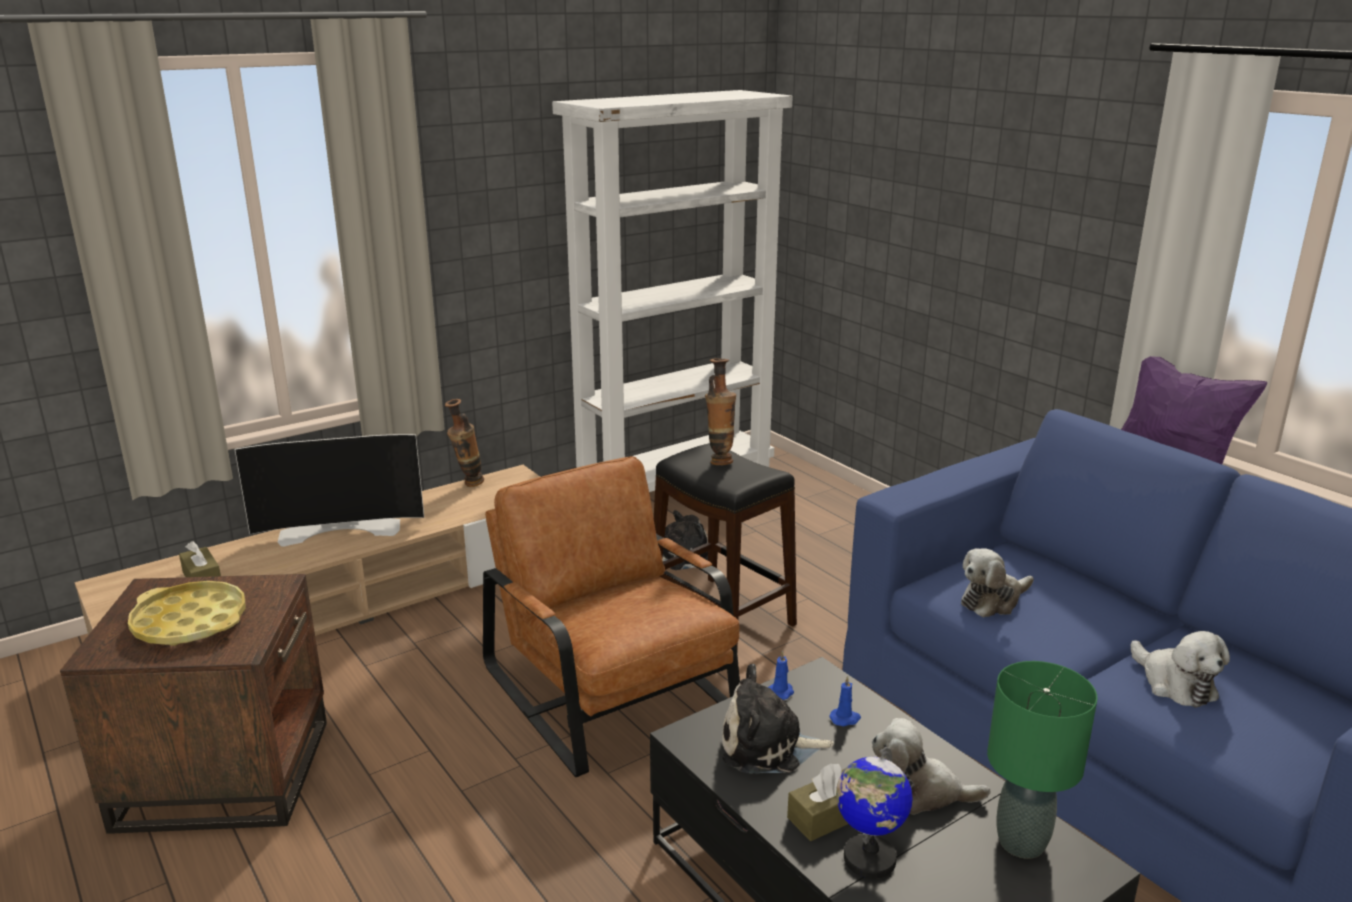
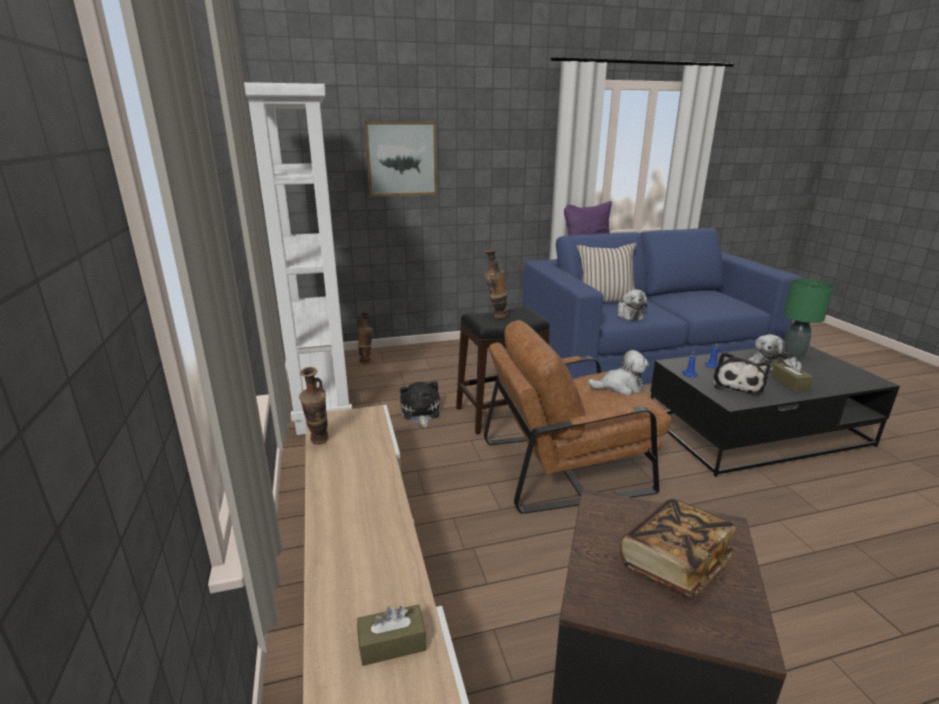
camera: 70 degrees left, 0 degrees up
yellow tray [128,581,246,646] -> book [620,499,736,597]
television [235,434,424,547] -> none
globe [836,747,913,879] -> none
plush toy [1131,631,1230,707] -> plush toy moved to [588,350,649,395]
none -> vase [357,311,373,363]
none -> picture [364,121,438,197]
none -> beige pillow [577,243,636,302]

